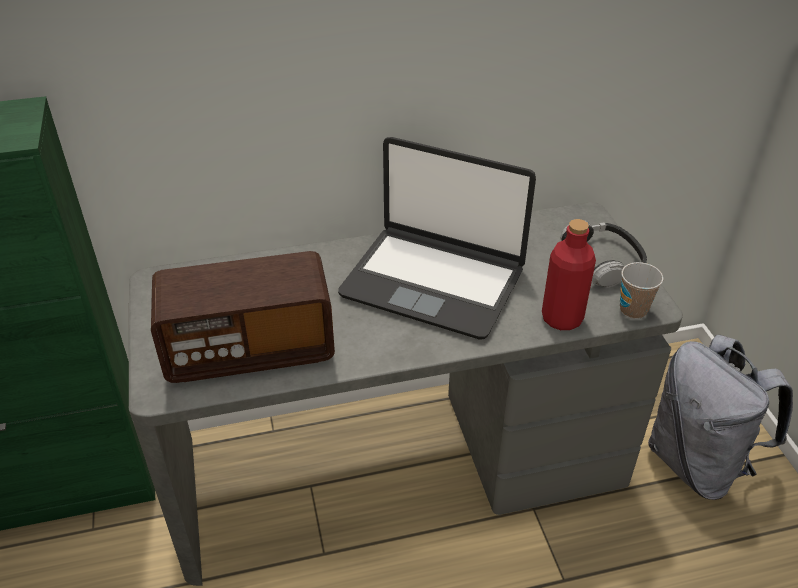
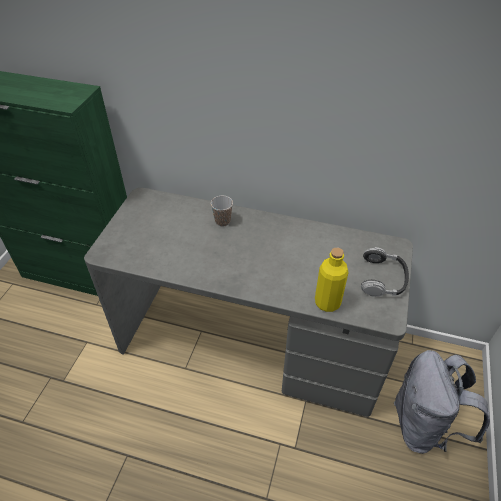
camera: 30 degrees right, 5 degrees up
radio [151,251,335,383] -> none
laptop [338,137,536,339] -> none
red bottle [542,219,596,330] -> yellow bottle [315,248,349,312]
cup [620,262,663,319] -> cup moved to [211,196,233,227]

